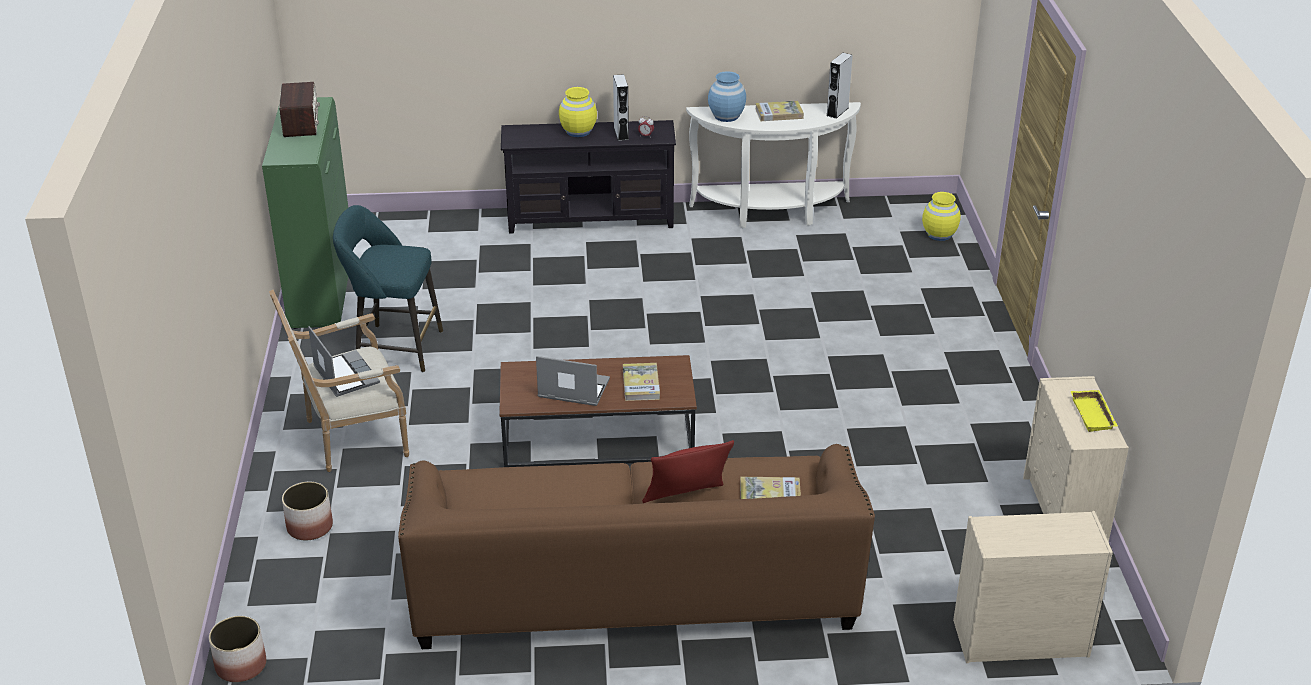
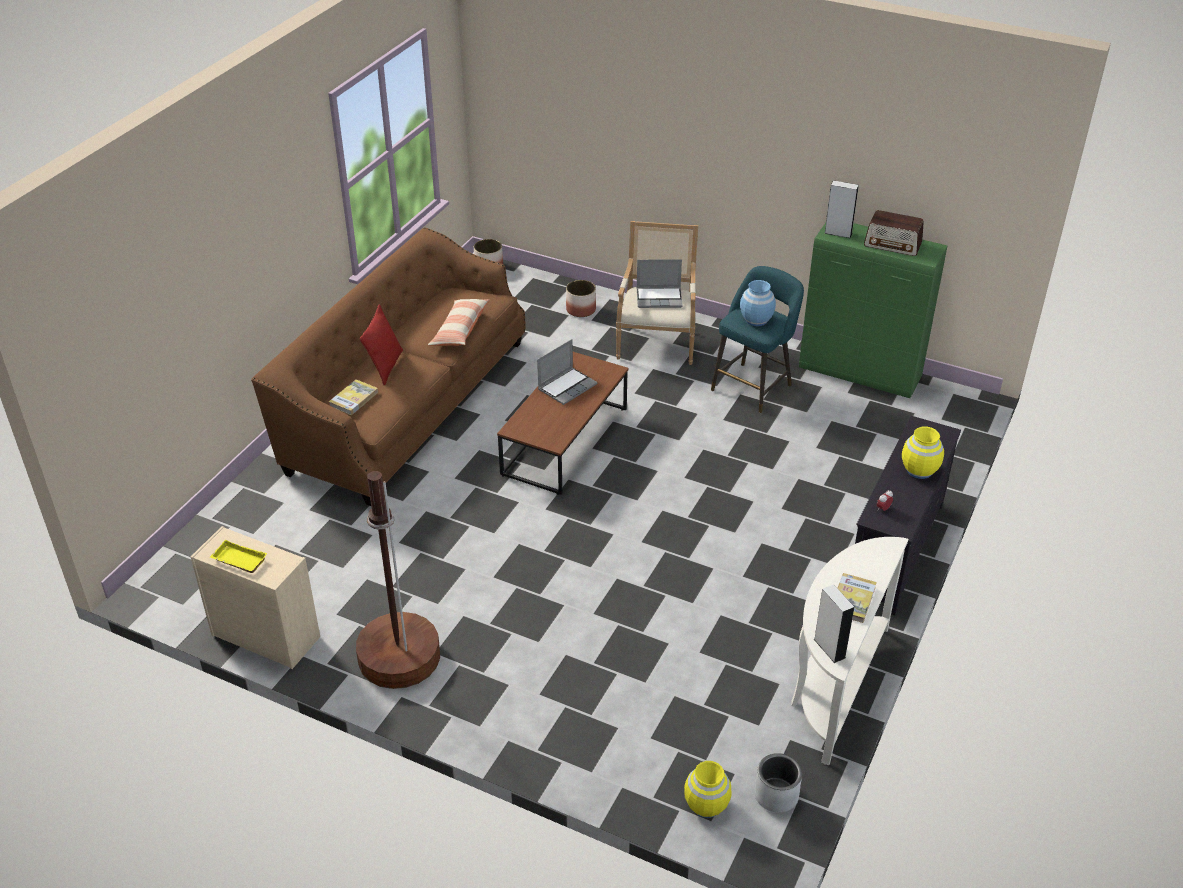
camera: 120 degrees right, 5 degrees up
grey speaker [613,74,629,141] -> grey speaker moved to [824,180,859,238]
book [623,363,660,401] -> none
blue vase [708,71,746,122] -> blue vase moved to [740,280,776,326]
beige dresser [953,511,1113,663] -> none
none -> brown floor lamp [356,471,440,689]
none -> pillow [428,299,490,346]
none -> grey planter [754,753,802,812]

